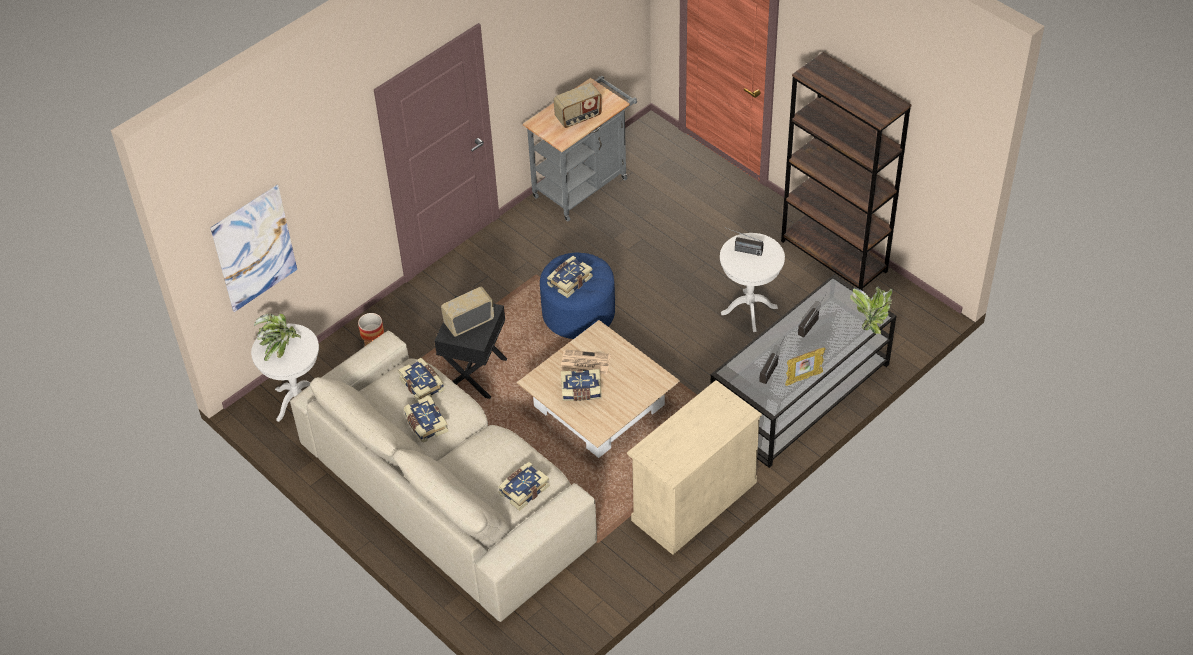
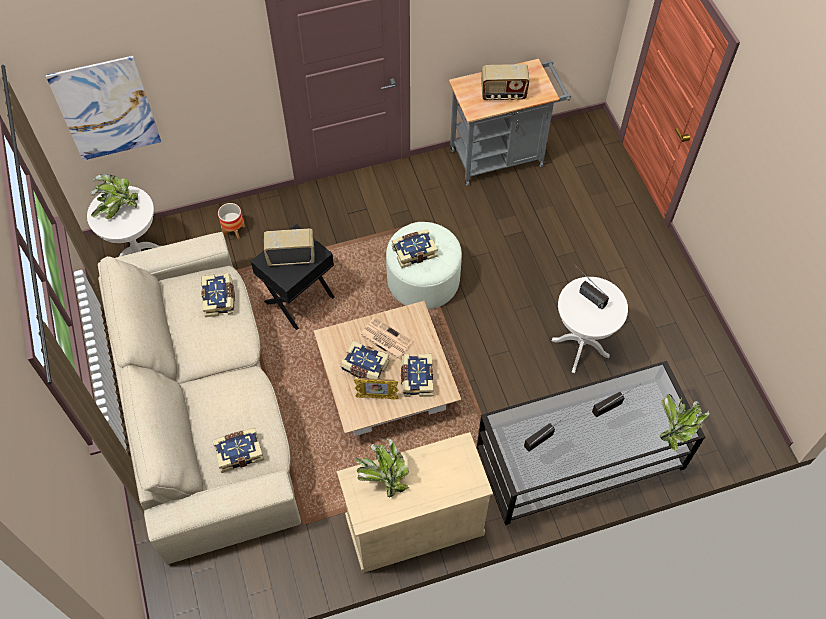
camera: 25 degrees right, 10 degrees up
book [404,395,448,442] -> book moved to [401,354,434,397]
blue ottoman [540,253,615,339] -> white ottoman [386,222,462,310]
brown bookcase [781,52,911,290] -> none
picture frame [785,347,825,386] -> picture frame moved to [354,378,399,400]
none -> potted plant [355,438,409,497]

